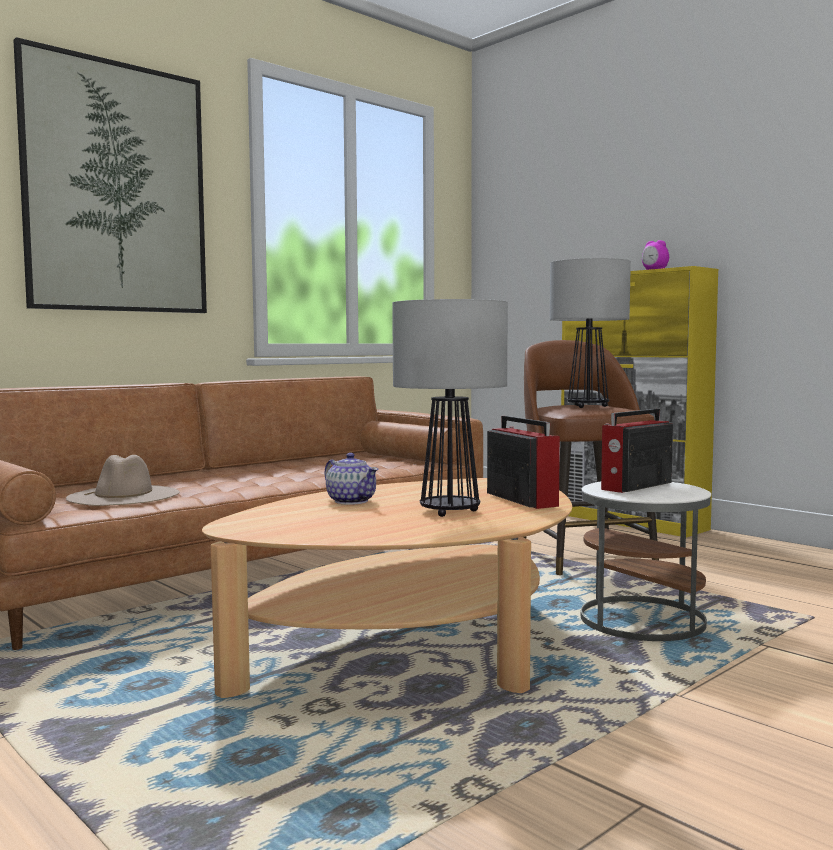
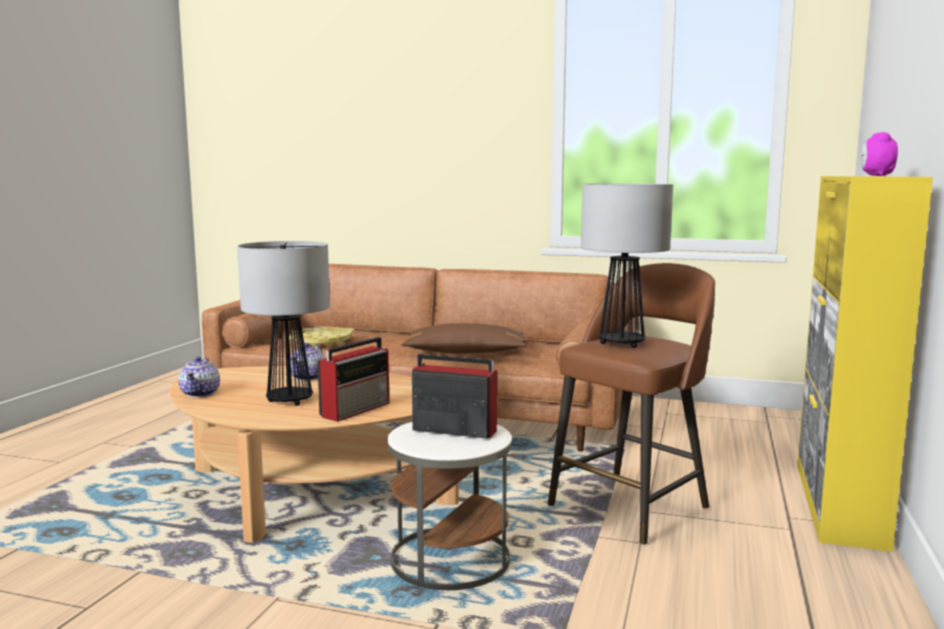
camera: 60 degrees right, 5 degrees up
picture [14,37,207,313] -> none
beige hat [66,455,180,506] -> yellow tray [289,327,354,347]
none -> teapot [178,356,220,398]
none -> brown pillow [401,323,527,353]

